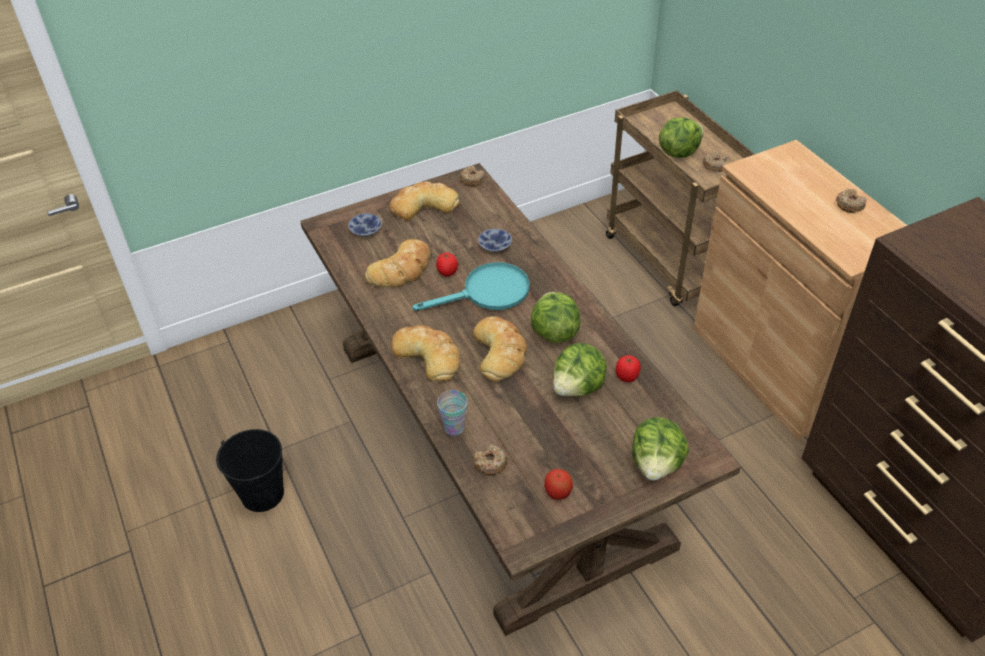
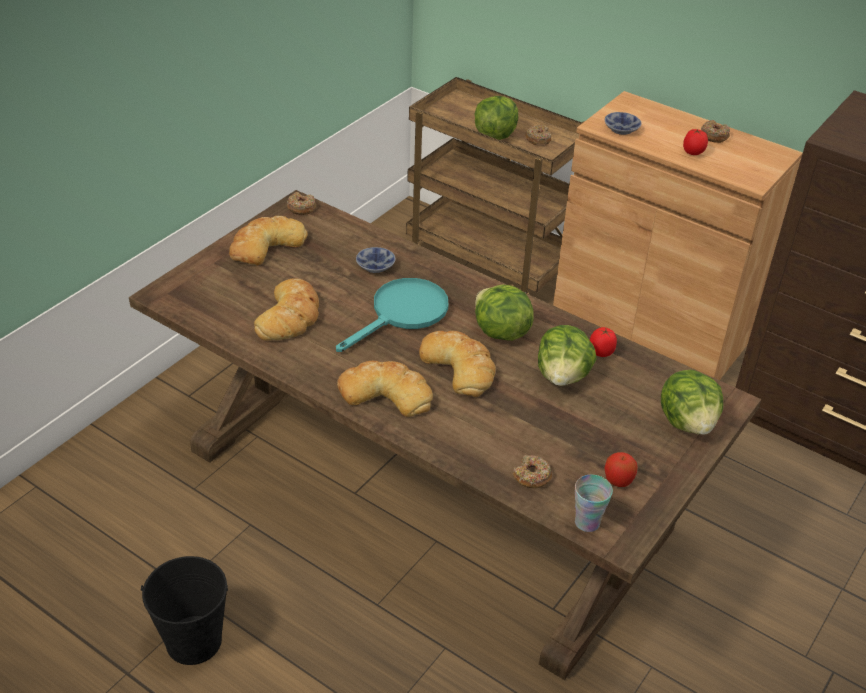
camera: 30 degrees left, 5 degrees down
bowl [349,213,382,237] -> bowl moved to [605,112,641,135]
tomato [436,253,458,276] -> tomato moved to [683,129,708,155]
cup [437,390,467,436] -> cup moved to [575,475,613,532]

